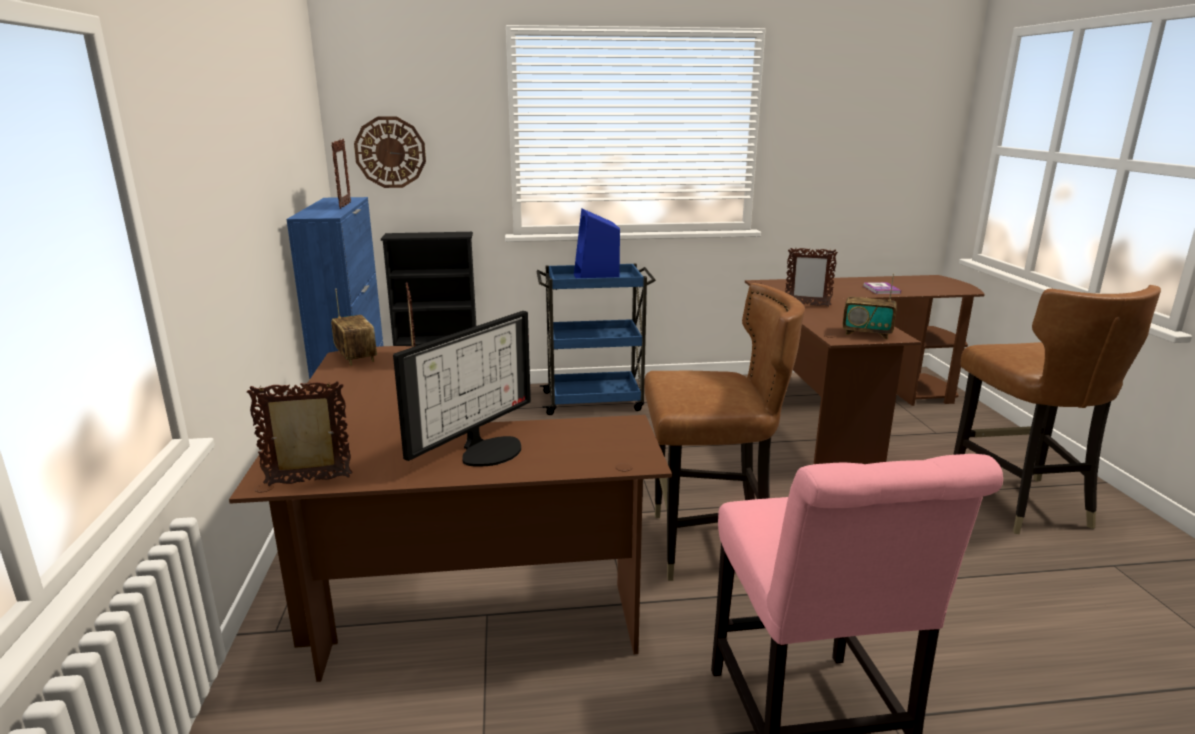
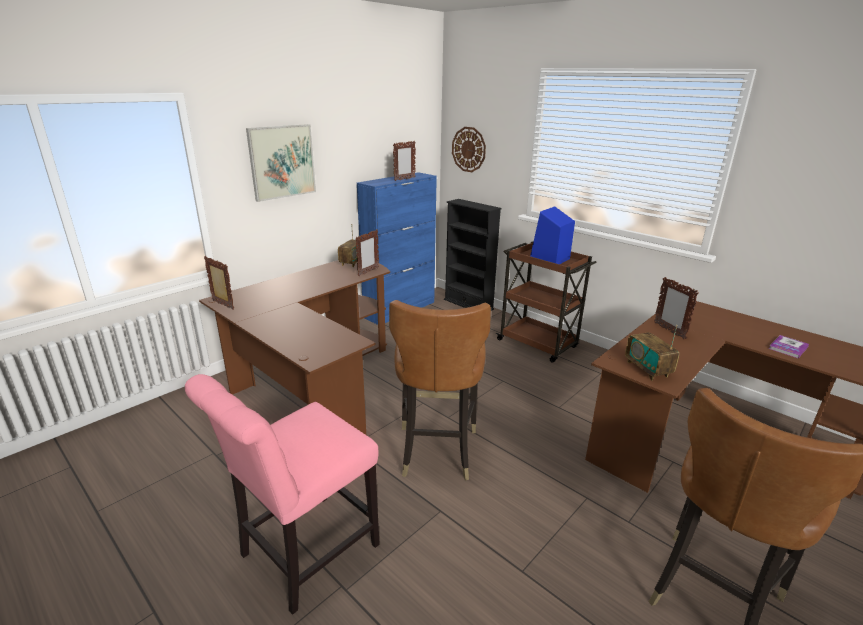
camera: 50 degrees right, 5 degrees up
monitor [393,311,531,467] -> none
blue cart [536,263,656,415] -> brown cart [495,241,597,363]
brown chair [644,283,805,581] -> brown chair turned 45 degrees clockwise [389,300,491,480]
none -> picture [246,124,316,202]

